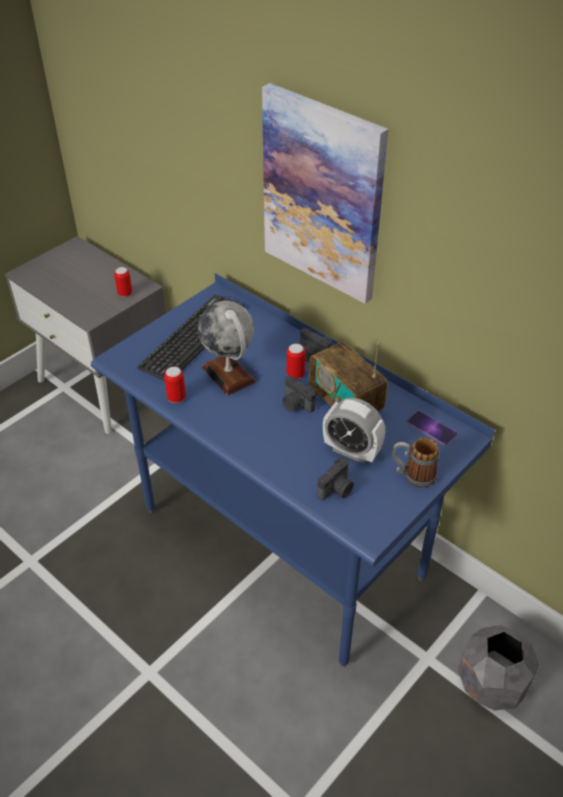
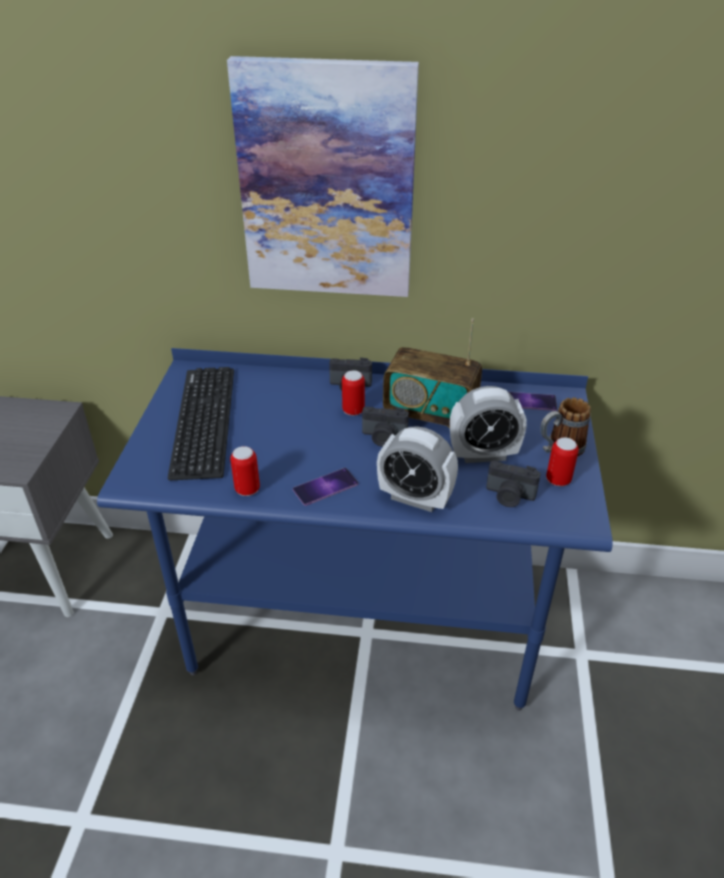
camera: 35 degrees left, 5 degrees down
can [114,267,132,297] -> can moved to [546,437,579,486]
globe [198,301,256,396] -> none
camera [317,458,354,500] -> camera turned 105 degrees clockwise [486,461,541,507]
grey planter [458,625,539,710] -> none
none -> phone [293,468,358,506]
none -> alarm clock [377,426,458,512]

